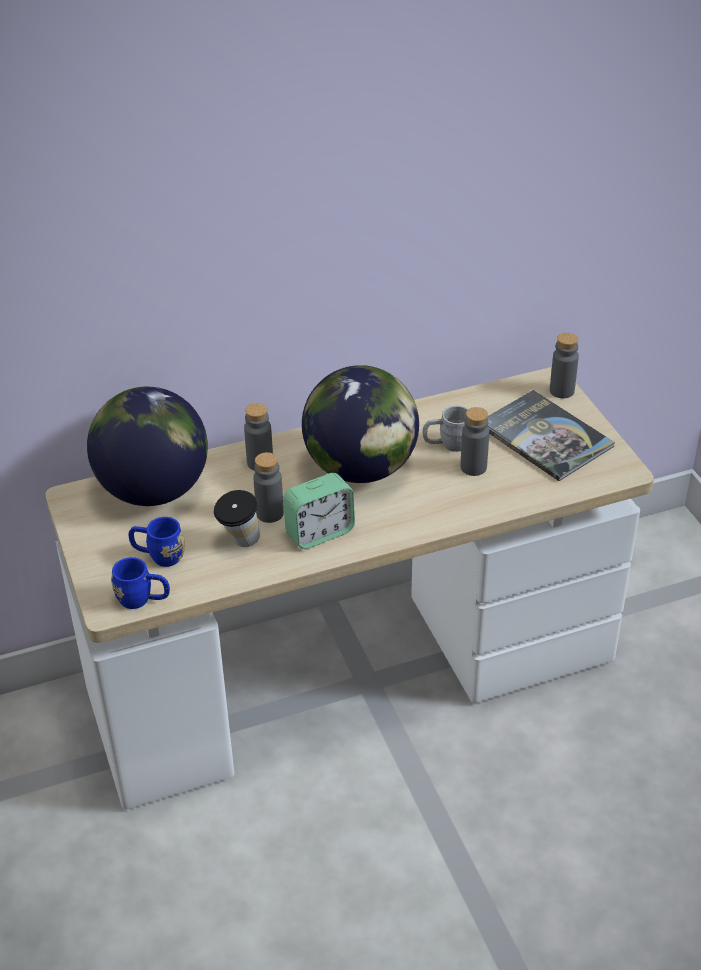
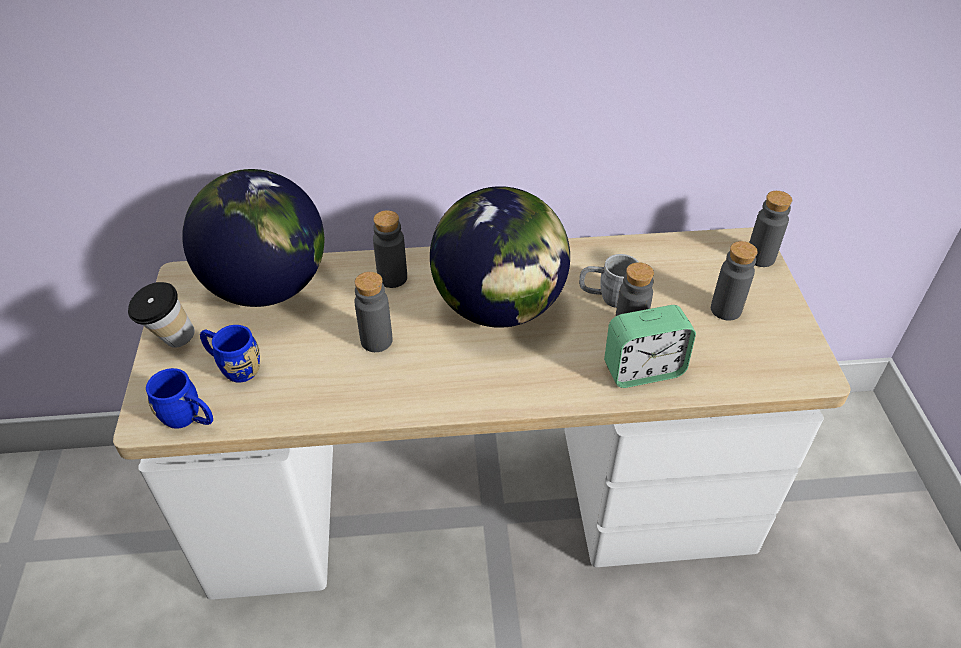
camera: 15 degrees right, 5 degrees up
cup [214,490,260,547] -> cup moved to [128,282,195,348]
alarm clock [283,473,355,549] -> alarm clock moved to [604,305,696,388]
book [487,390,615,481] -> grey bottle [711,241,758,321]

